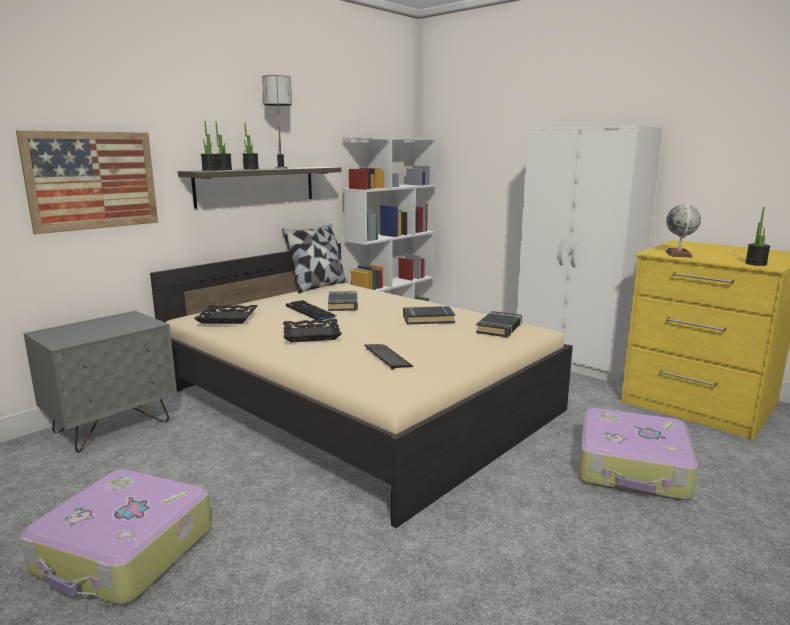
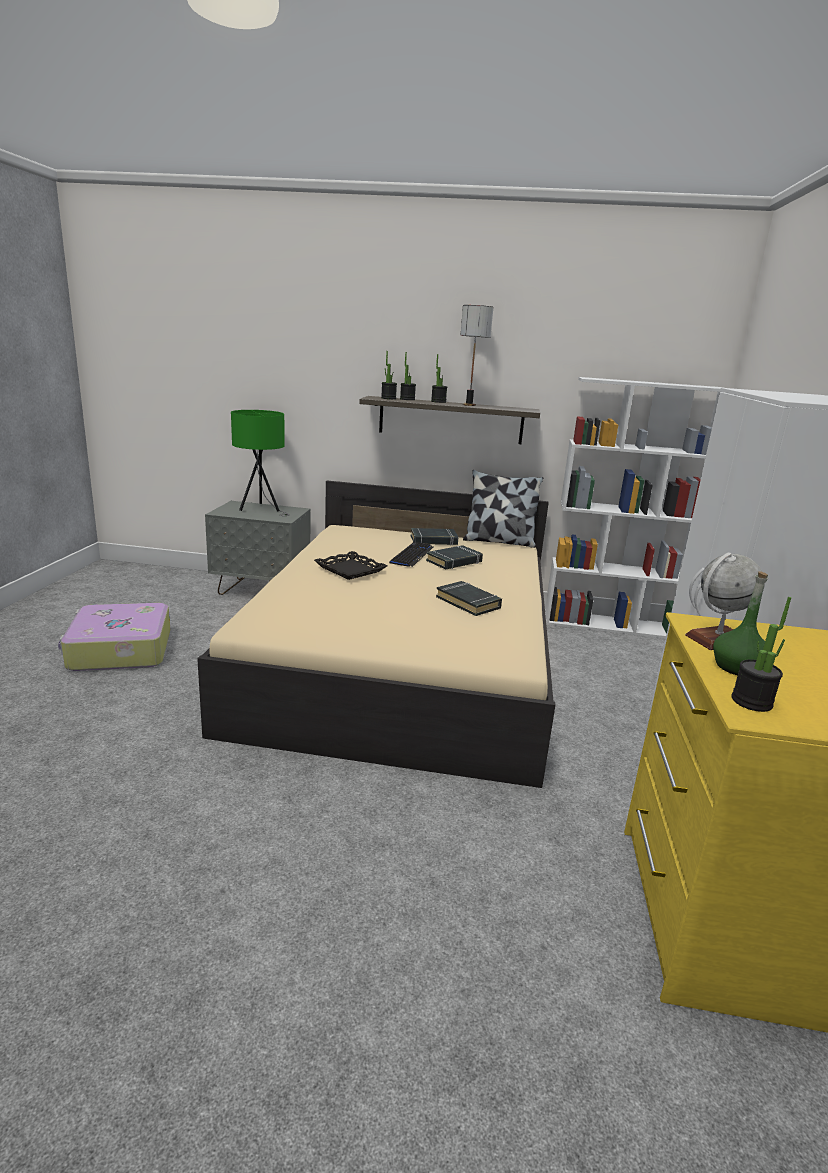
camera: 55 degrees right, 5 degrees up
picture [16,130,158,234] -> none
black tray [194,305,258,324] -> none
keyboard [364,344,414,369] -> none
black book [476,311,522,337] -> black book moved to [411,528,458,545]
suitcase [579,408,698,500] -> none
none -> green table lamp [231,410,290,516]
none -> green bottle [713,571,768,675]

